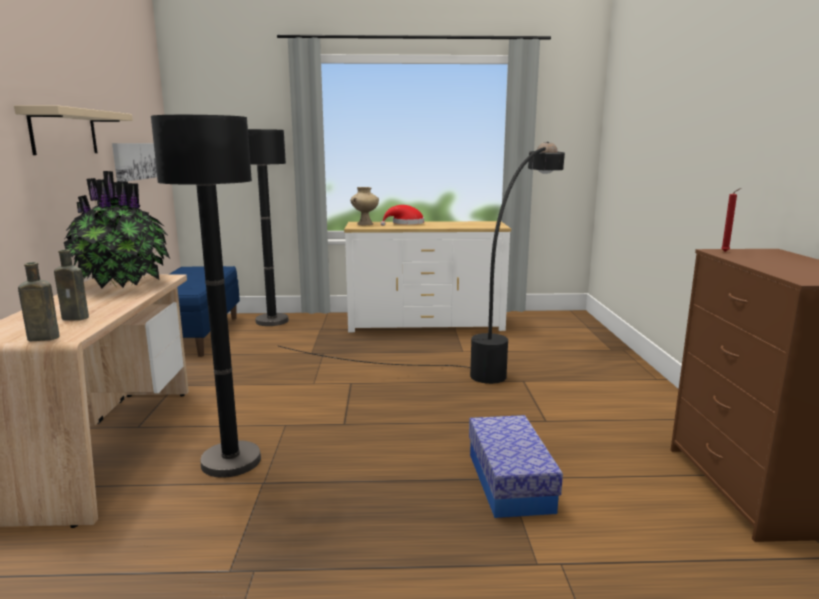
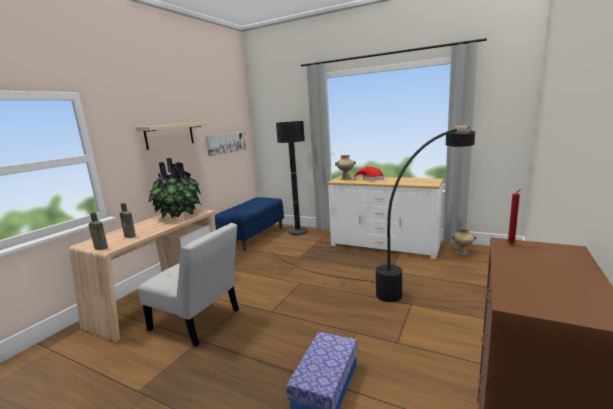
camera: 30 degrees right, 0 degrees up
black floor lamp [151,115,261,478] -> white chair [138,223,239,347]
none -> beige vase [451,227,476,255]

